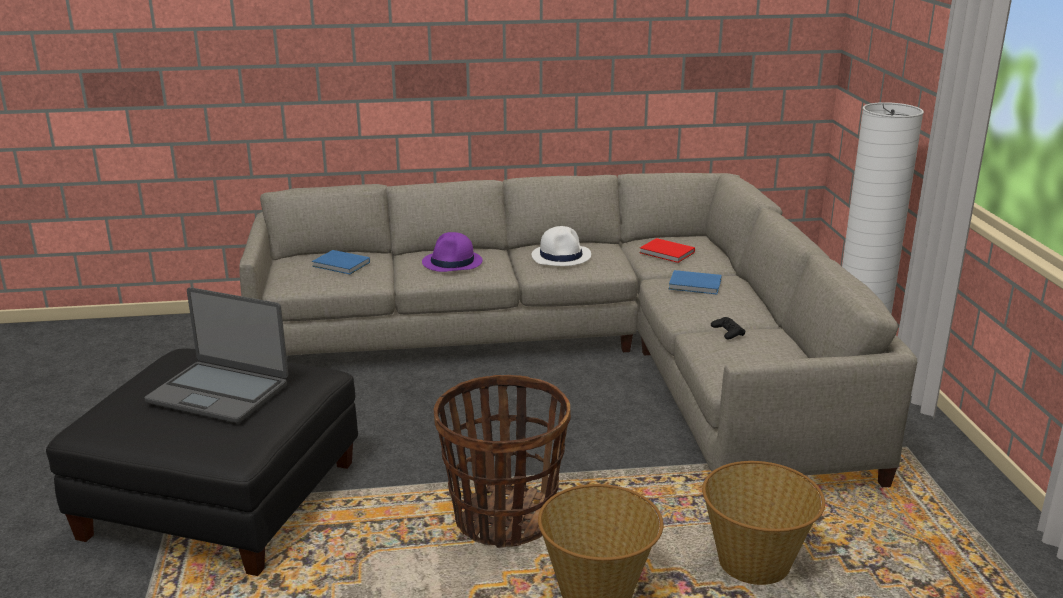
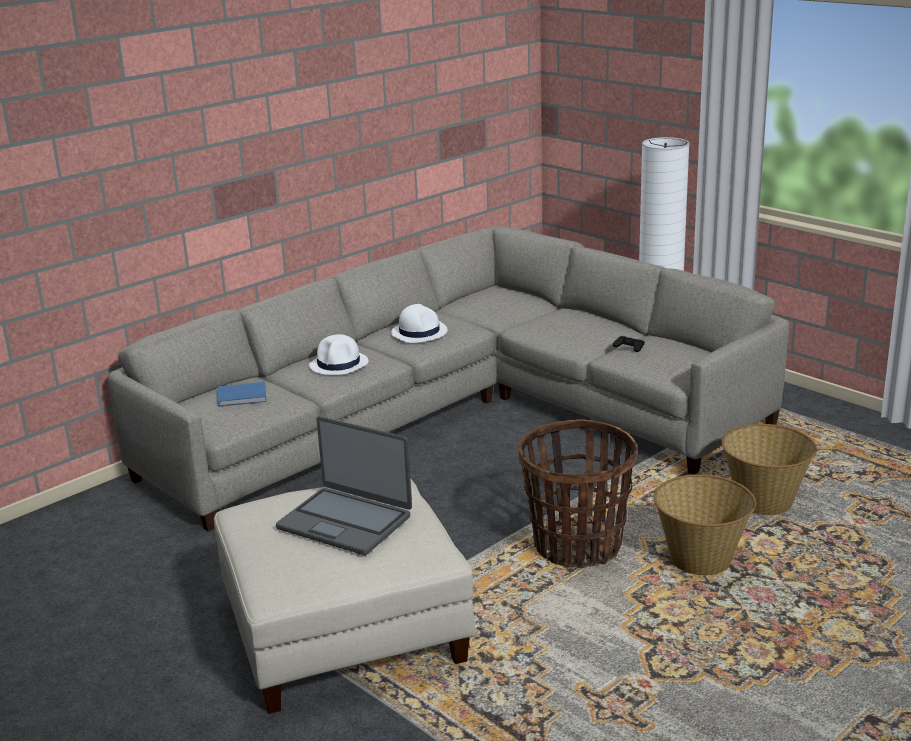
camera: 35 degrees left, 0 degrees up
black ottoman [46,349,358,576] -> beige ottoman [214,478,475,714]
laptop [145,287,288,423] -> laptop turned 45 degrees clockwise [276,416,412,555]
purple hat [422,232,483,272] -> white hat [309,334,369,375]
red book [639,238,695,263] -> none
blue book [669,270,722,294] -> none

